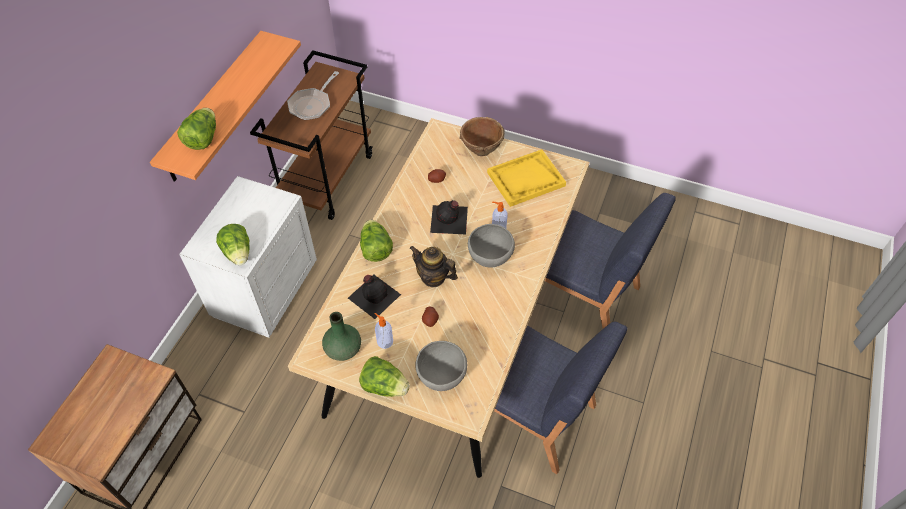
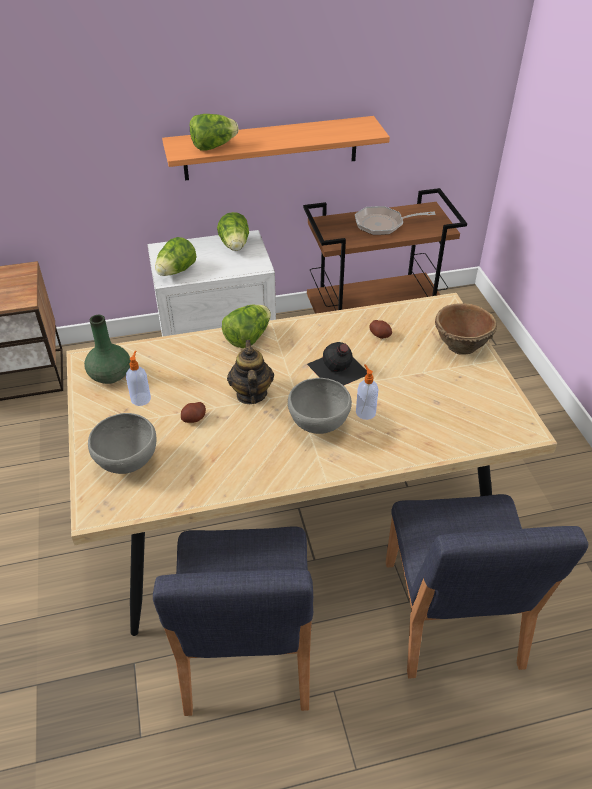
camera: 55 degrees right, 10 degrees down
black bottle [348,275,401,319] -> none
lettuce [359,356,410,397] -> lettuce moved to [217,212,249,251]
yellow tray [487,149,566,207] -> none

